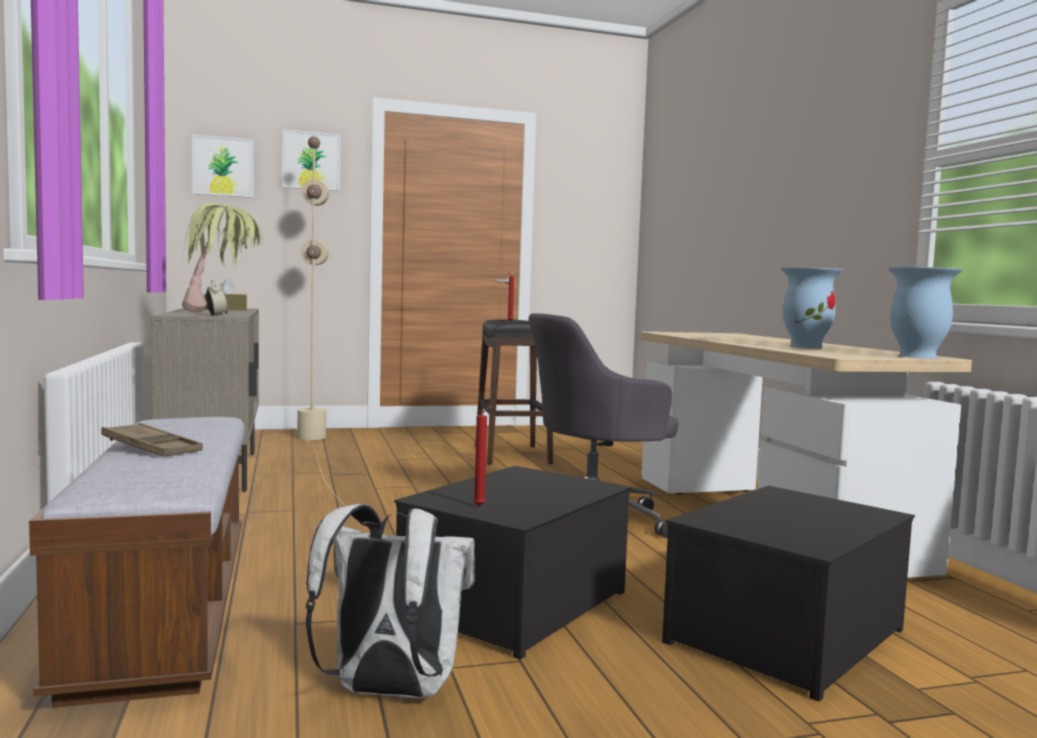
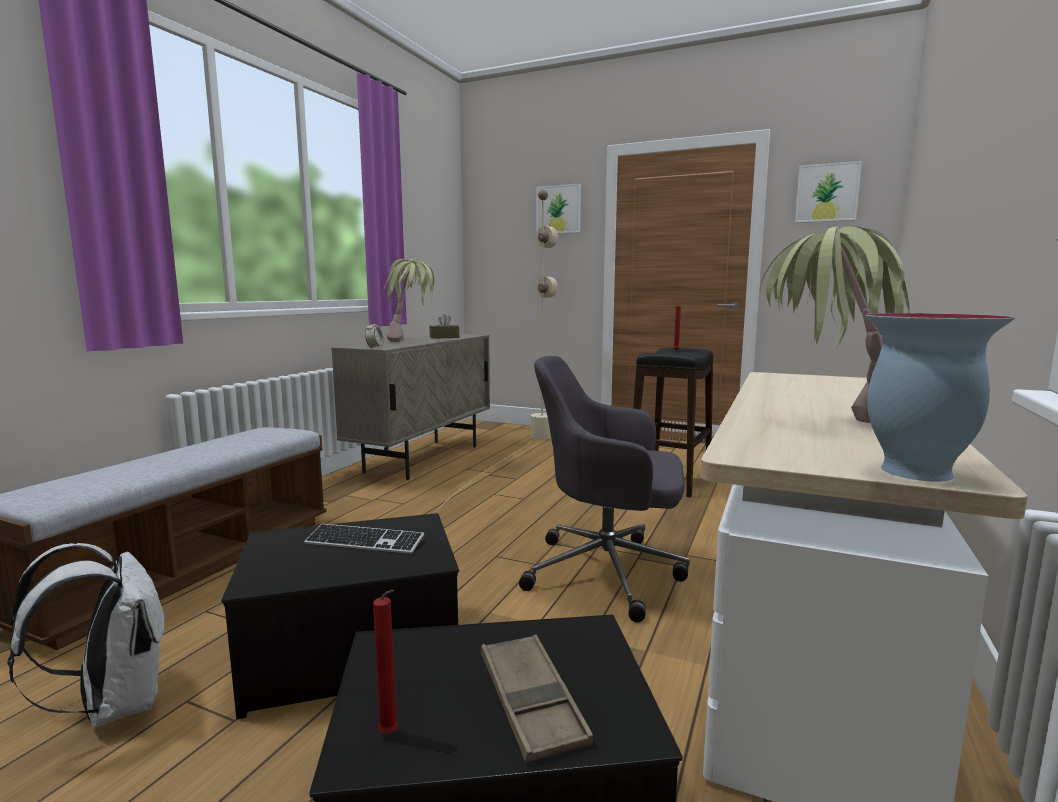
camera: 40 degrees right, 5 degrees up
brown tray [101,423,203,457] -> brown tray moved to [481,634,593,763]
picture [192,135,254,198] -> picture moved to [795,161,862,223]
red candle [473,406,493,506] -> red candle moved to [373,590,398,734]
vase [781,268,844,348] -> potted plant [760,226,910,423]
none -> keyboard [304,524,424,554]

